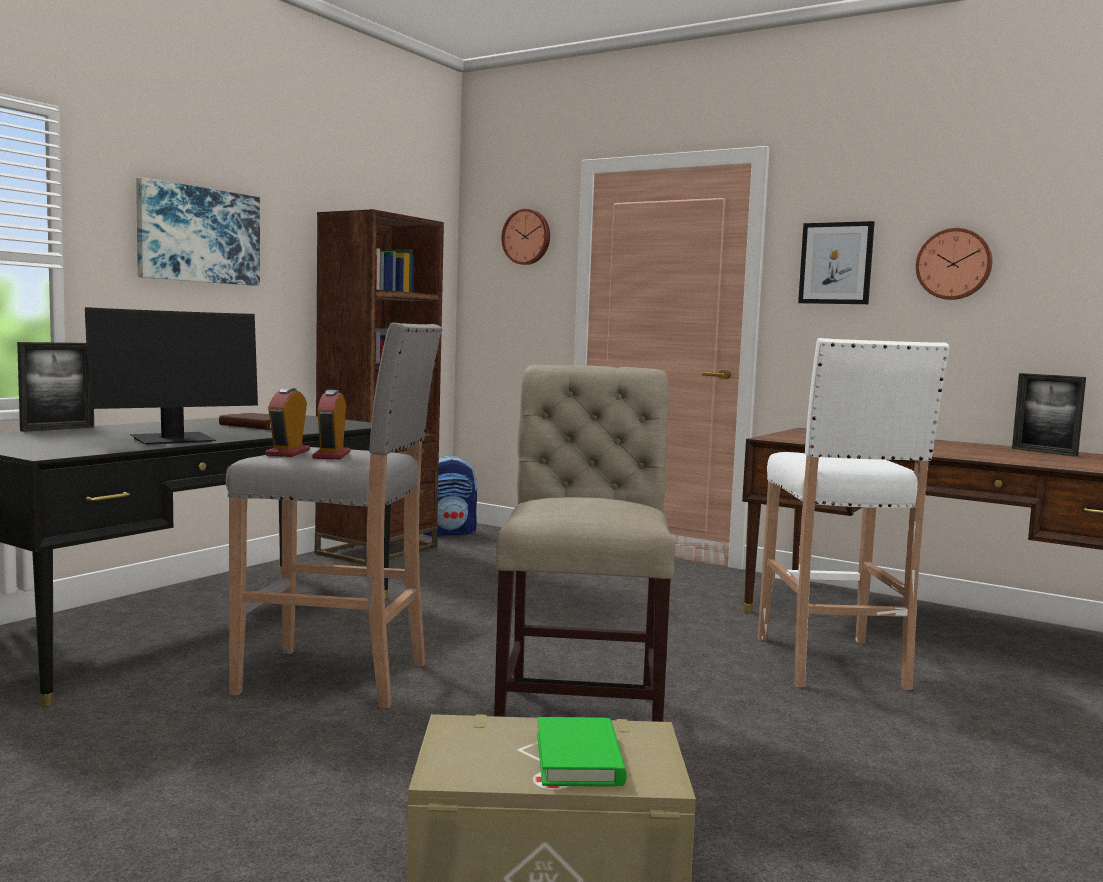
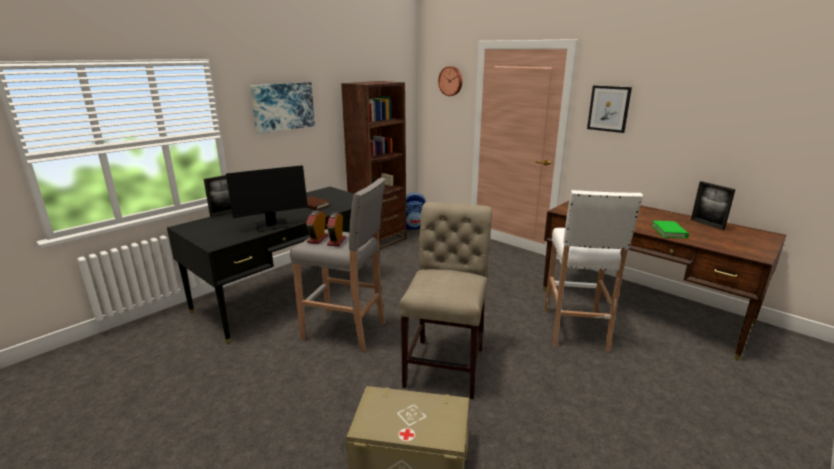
camera: 10 degrees right, 15 degrees up
green book [537,717,627,786] -> green book moved to [652,221,689,238]
wall clock [916,228,992,300] -> none

